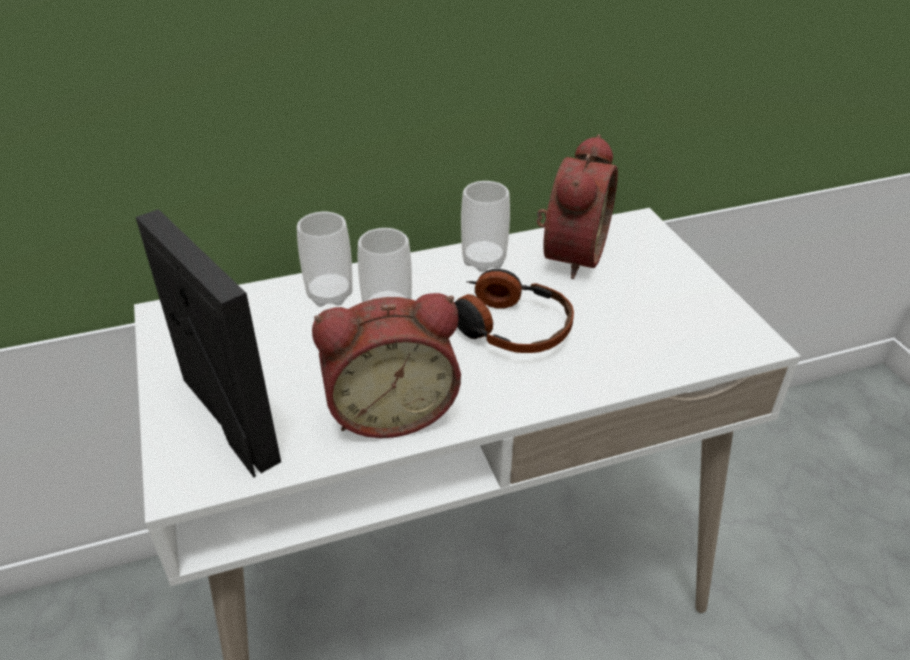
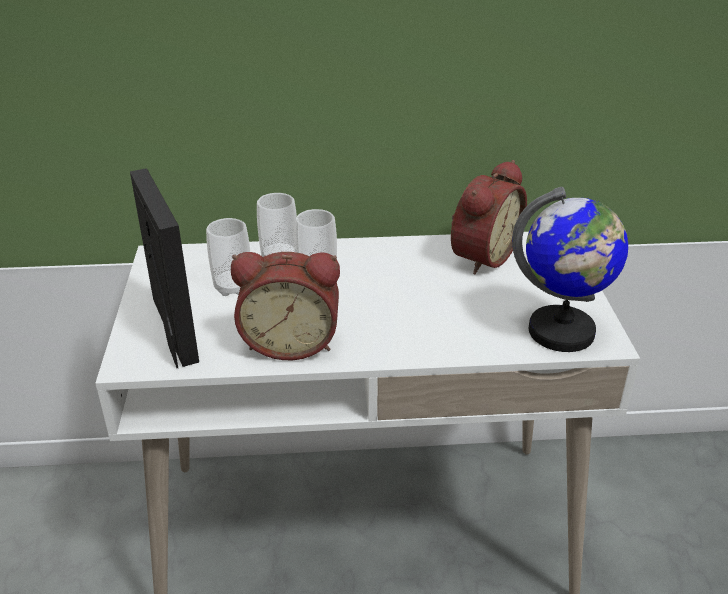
camera: 15 degrees right, 5 degrees down
headphones [454,269,574,353] -> none
cup [461,181,510,272] -> cup moved to [206,218,250,296]
none -> globe [512,187,628,352]

